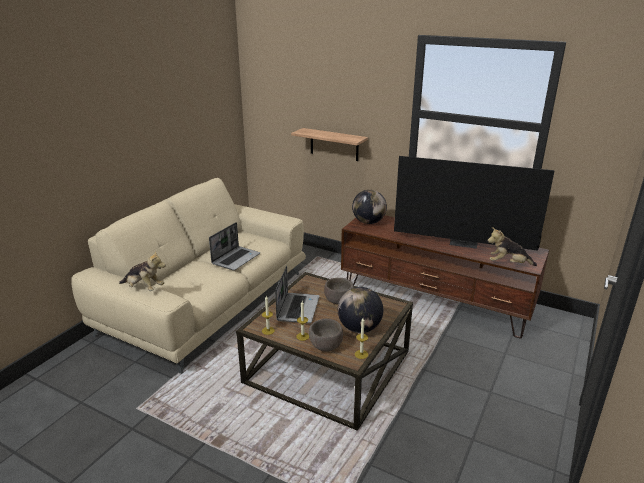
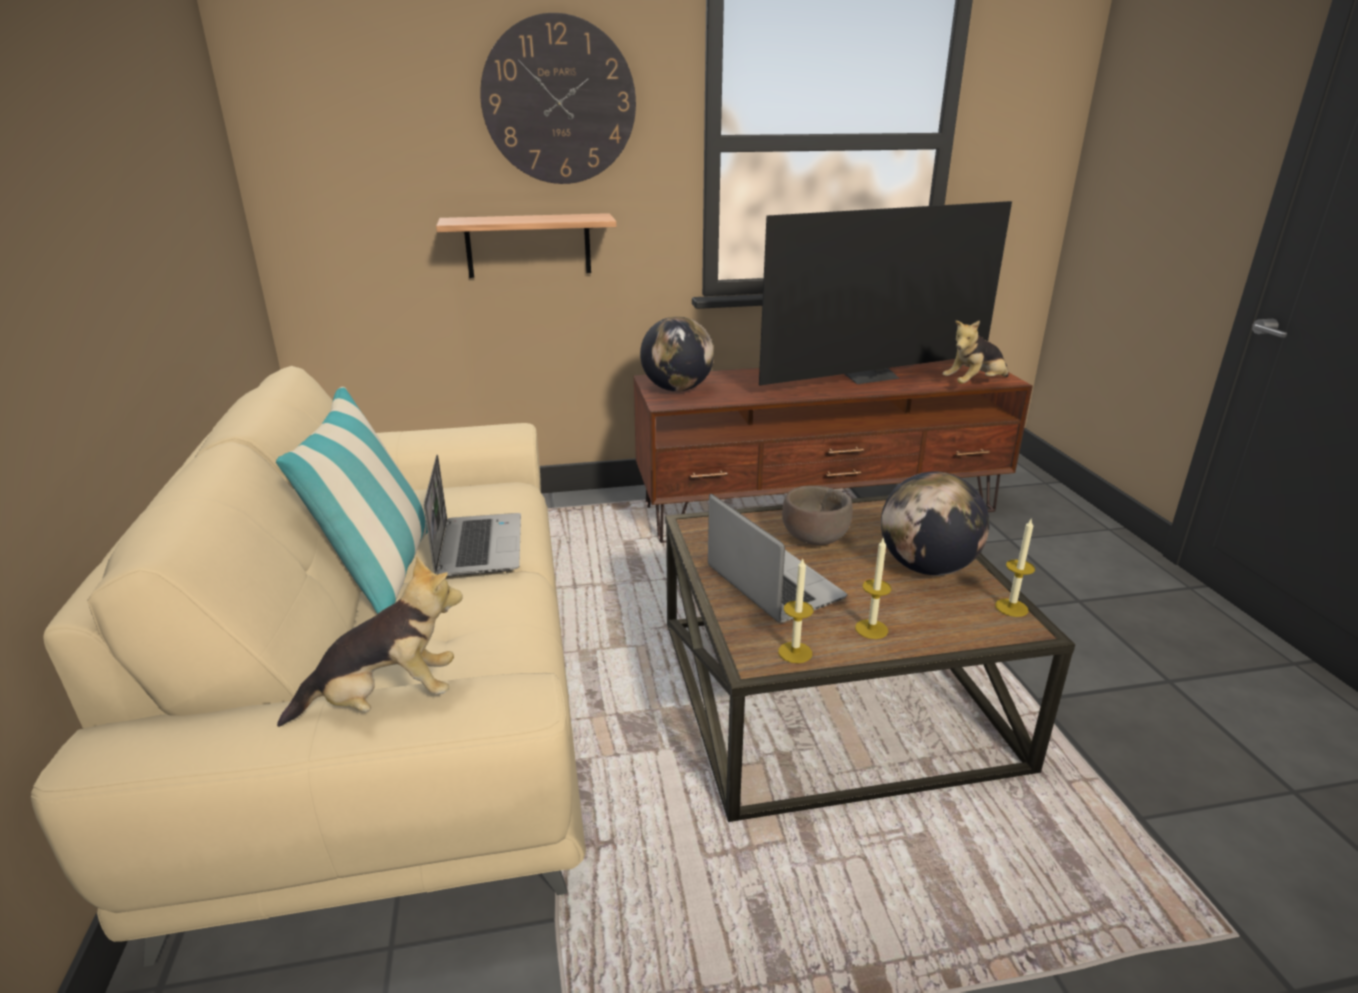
camera: 40 degrees left, 0 degrees up
brown bowl [309,318,343,351] -> none
none -> pillow [276,387,428,614]
none -> wall clock [480,13,636,184]

